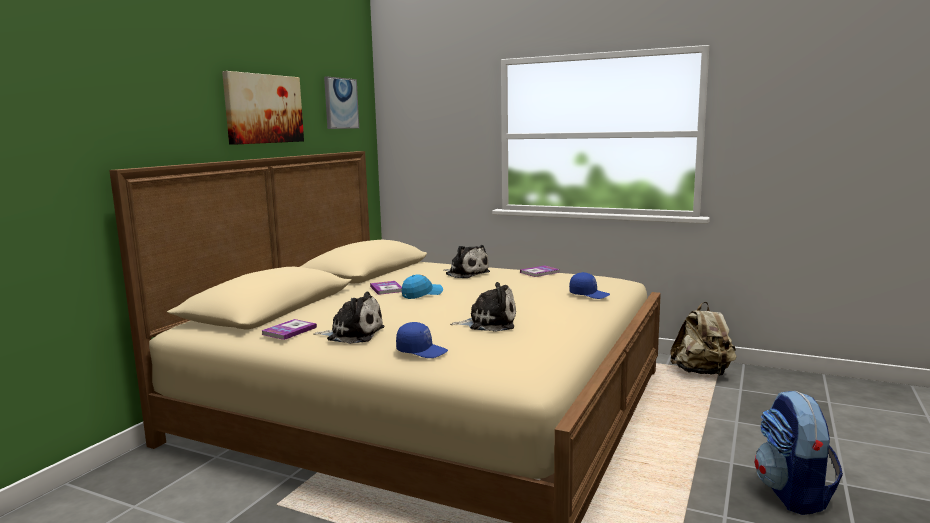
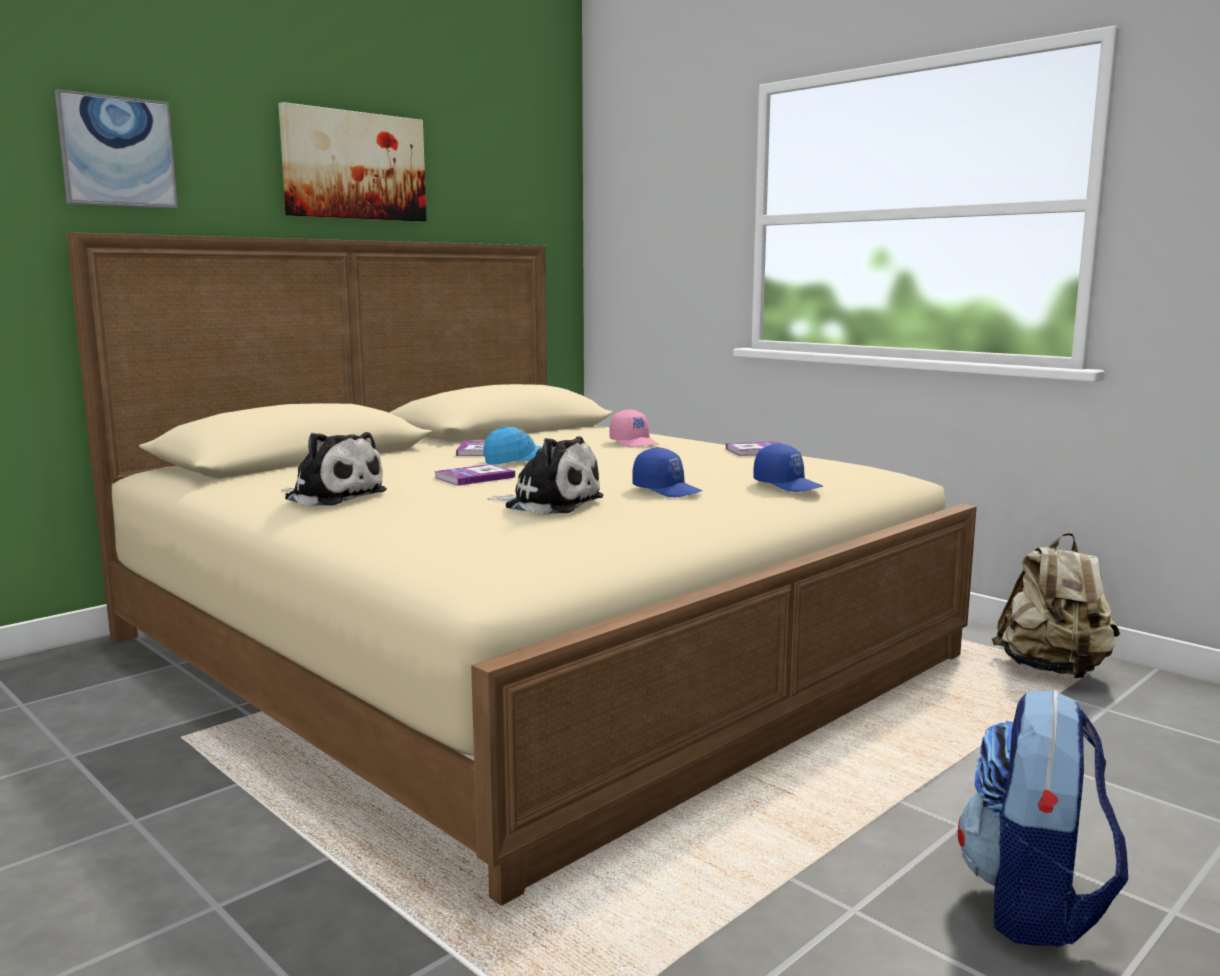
camera: 20 degrees right, 0 degrees up
book [261,319,317,340] -> book moved to [435,464,515,486]
picture [324,77,359,129] -> picture moved to [55,89,178,209]
blue cap [396,322,448,358] -> blue cap moved to [633,447,703,498]
plush toy [443,245,490,278] -> pink cap [610,409,659,447]

